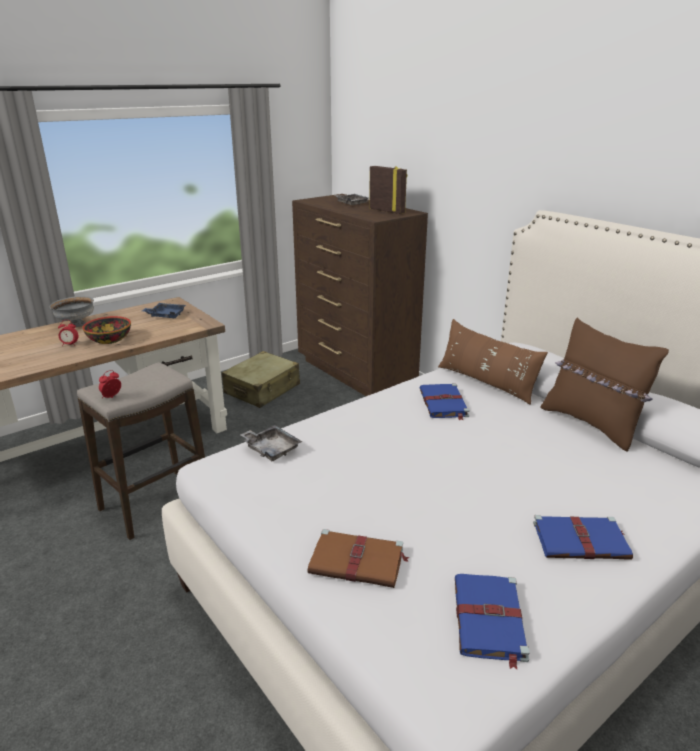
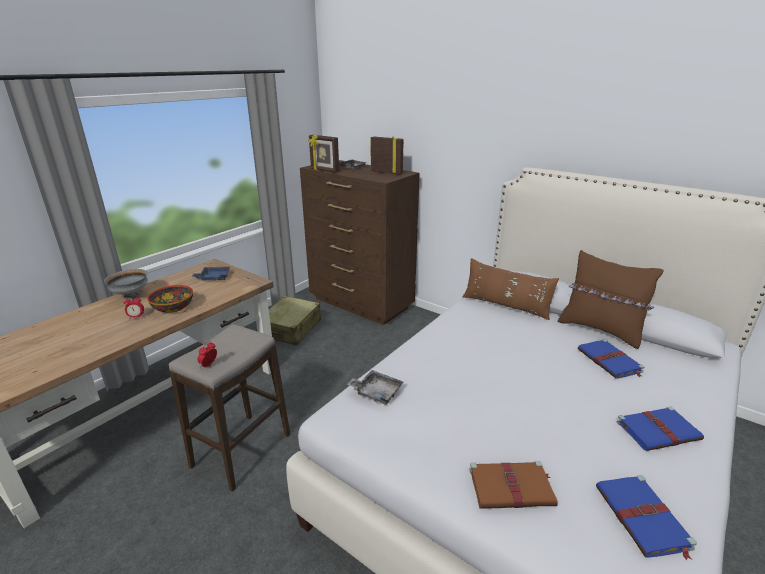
camera: 15 degrees left, 0 degrees up
blue book [419,383,469,420] -> blue book moved to [578,339,645,379]
none -> picture frame [308,135,339,173]

